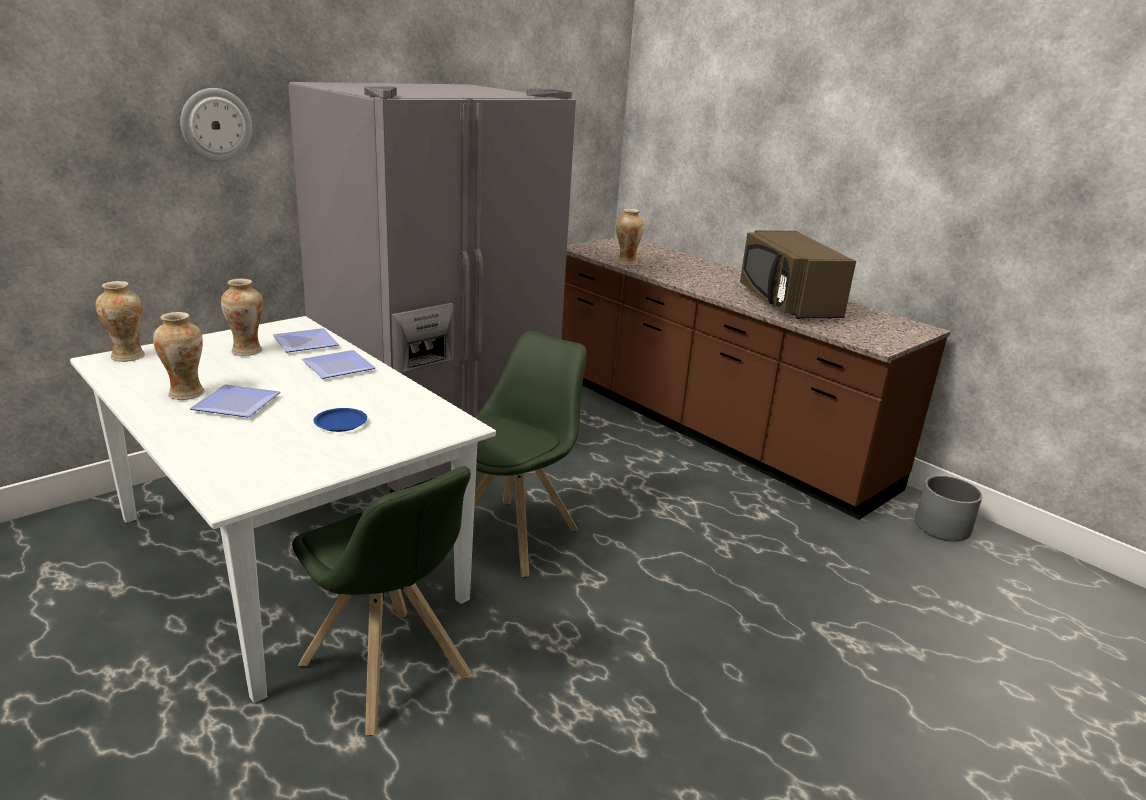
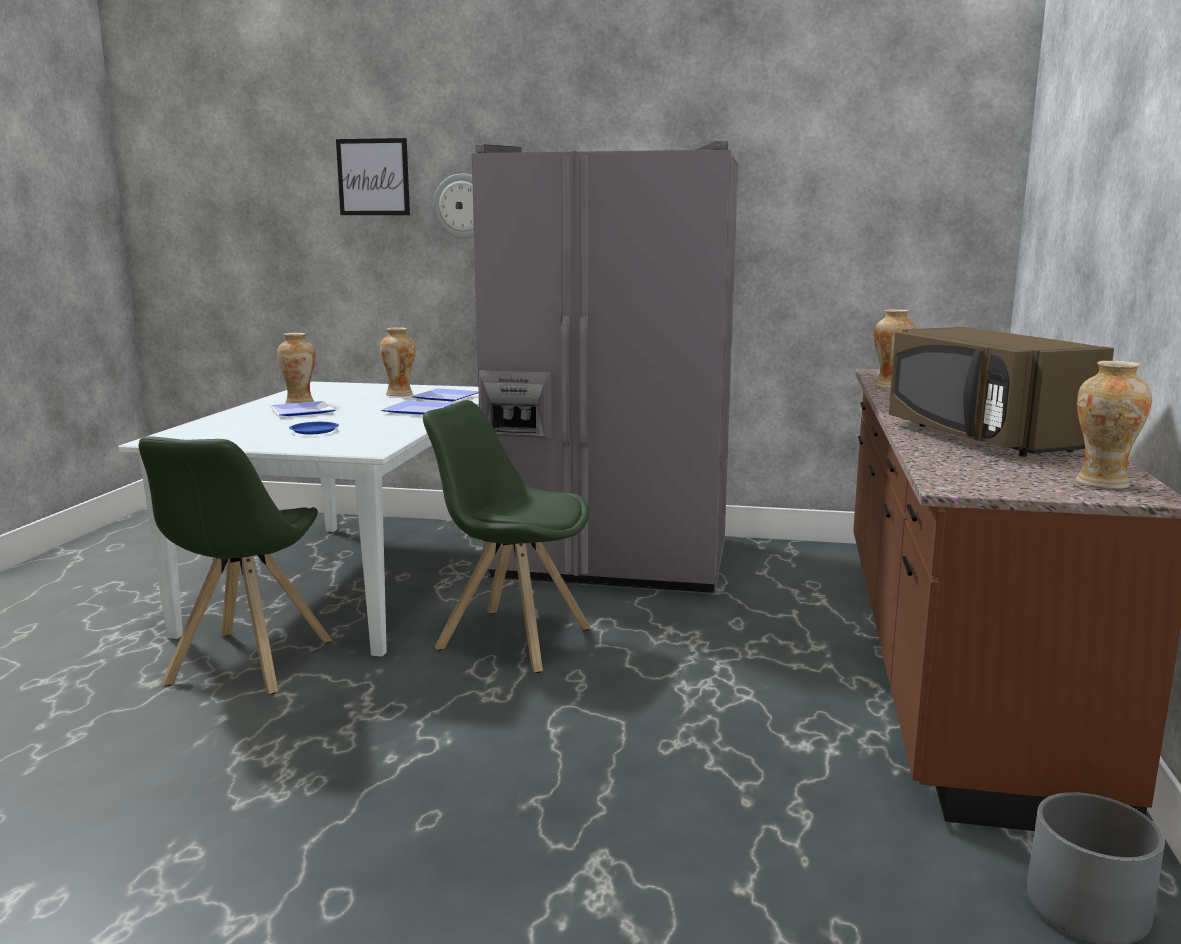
camera: 55 degrees right, 10 degrees down
vase [95,281,145,362] -> vase moved to [1076,361,1152,489]
green chair [474,331,587,577] -> green chair turned 150 degrees counterclockwise [423,400,591,673]
brown microwave [740,230,856,319] -> brown microwave turned 60 degrees counterclockwise [889,327,1114,457]
none -> picture [336,138,410,215]

